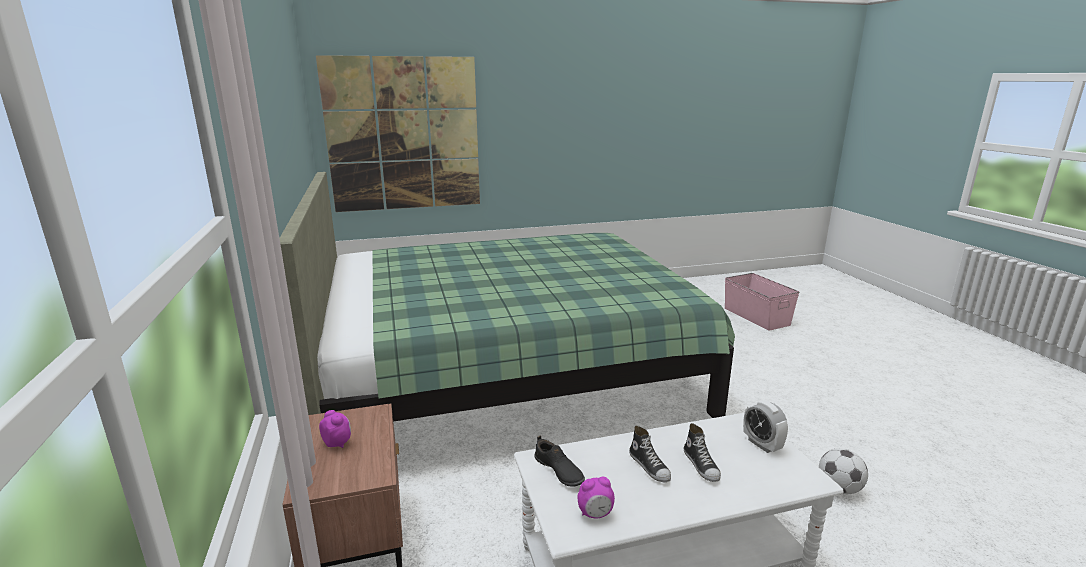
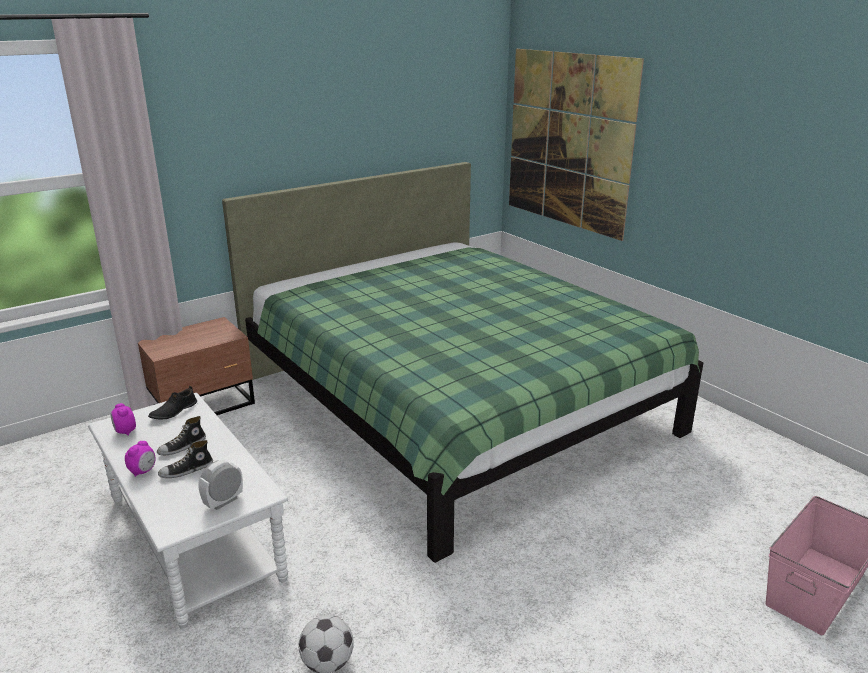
camera: 70 degrees right, 5 degrees up
alarm clock [319,410,351,448] -> alarm clock moved to [125,441,156,477]

